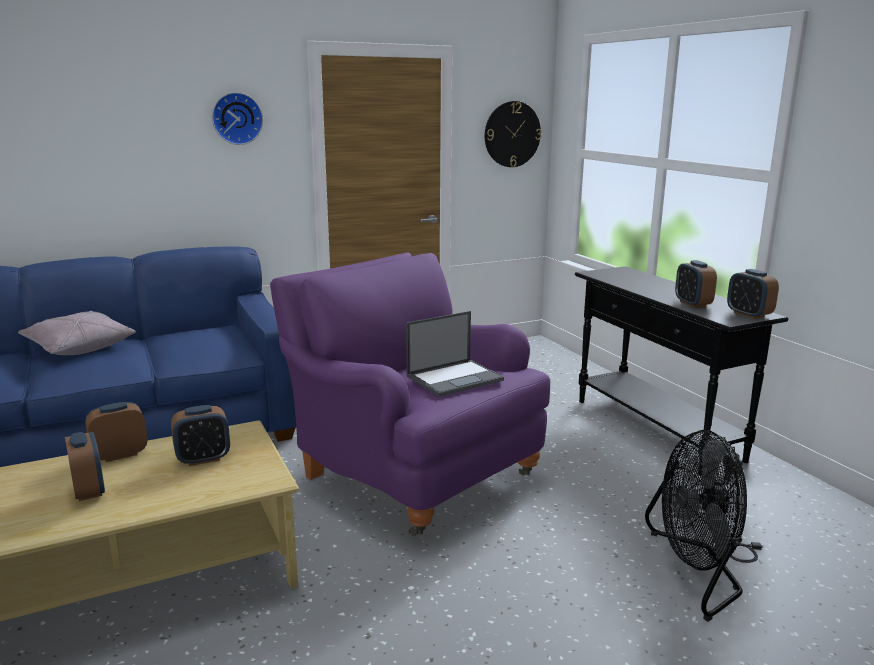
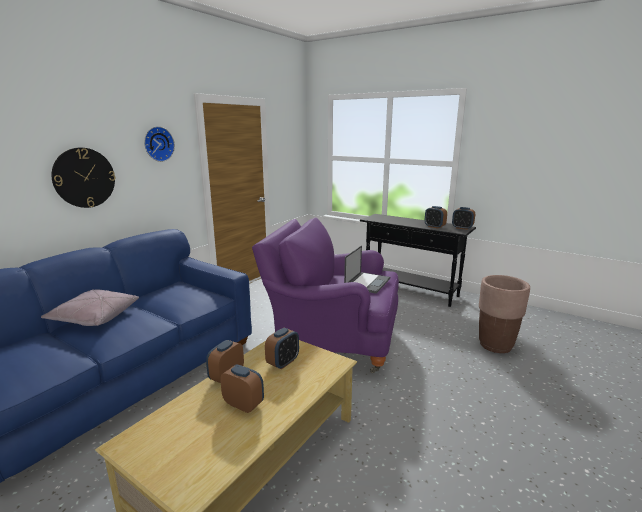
camera: 30 degrees left, 0 degrees up
wall clock [485,101,541,167] -> wall clock moved to [51,148,115,208]
black fan [645,430,764,622] -> brown planter [479,275,530,353]

